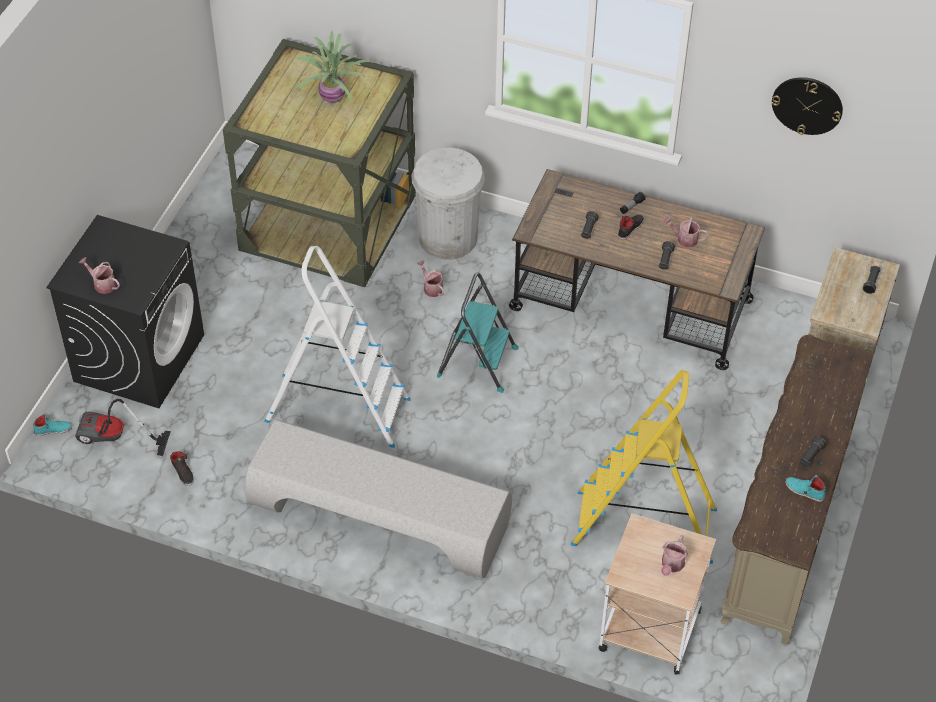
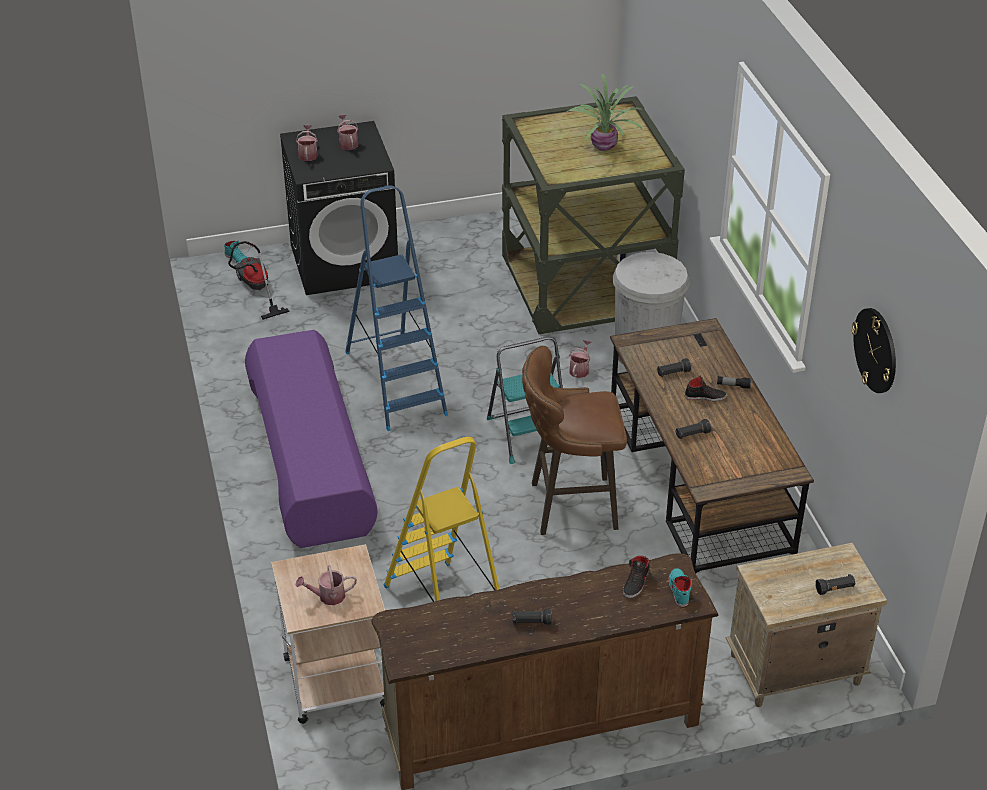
camera: 55 degrees right, 10 degrees down
black shoe [170,452,194,486] -> black shoe moved to [623,556,650,598]
grey bench [245,420,512,578] -> purple bench [245,330,377,548]
white step ladder [264,246,411,448] -> blue step ladder [345,186,448,431]
watering can [663,216,709,247] -> watering can moved to [337,114,358,150]
turquoise shoe [785,475,826,502] -> turquoise shoe moved to [669,568,692,607]
none -> brown stool [522,346,627,535]

